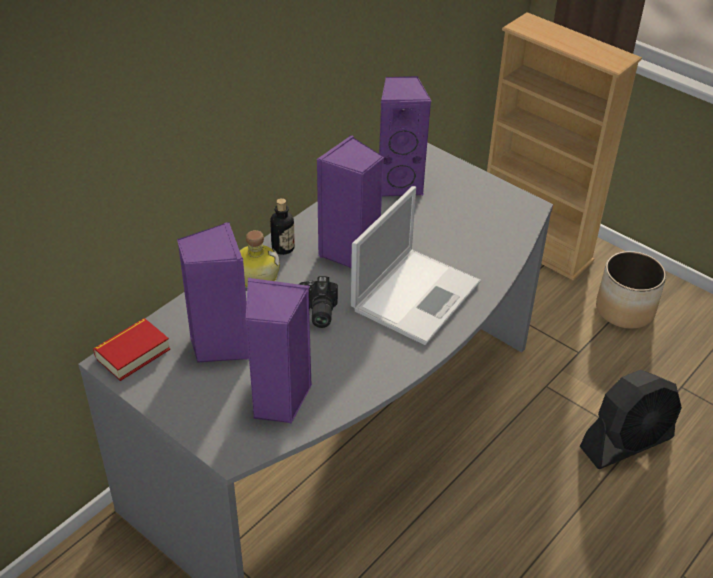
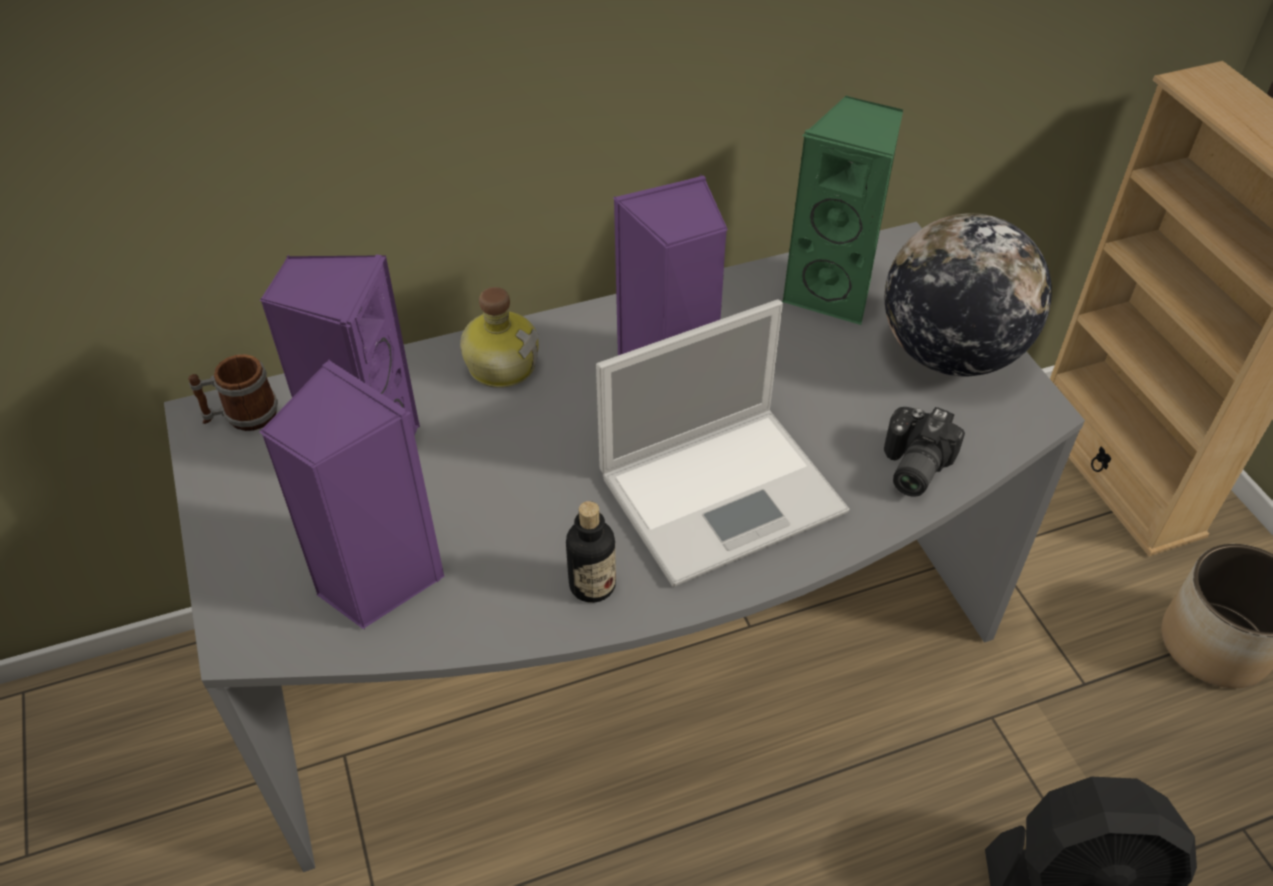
camera: 30 degrees right, 5 degrees up
book [93,318,170,381] -> mug [188,354,278,431]
bottle [270,198,295,255] -> bottle moved to [566,501,616,603]
camera [299,276,338,328] -> camera moved to [884,407,965,497]
purple speaker [379,76,431,197] -> green speaker [782,96,903,325]
none -> globe [885,213,1052,376]

